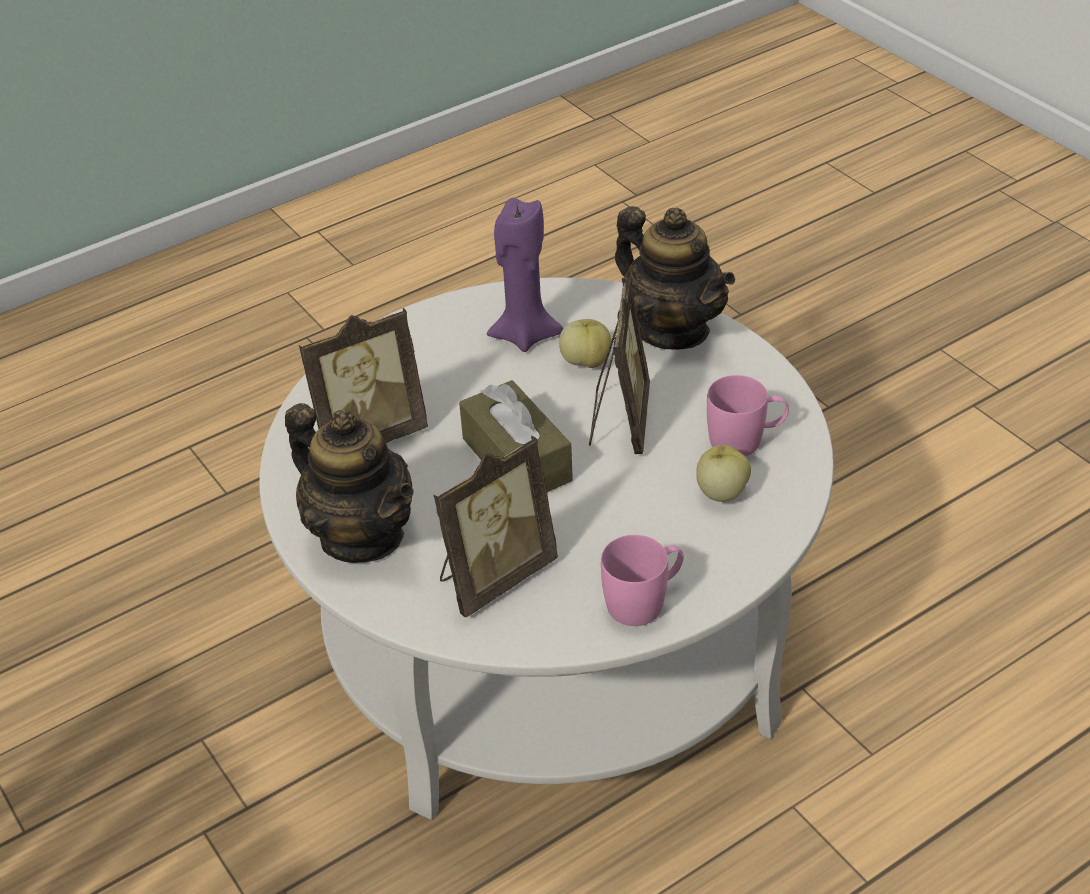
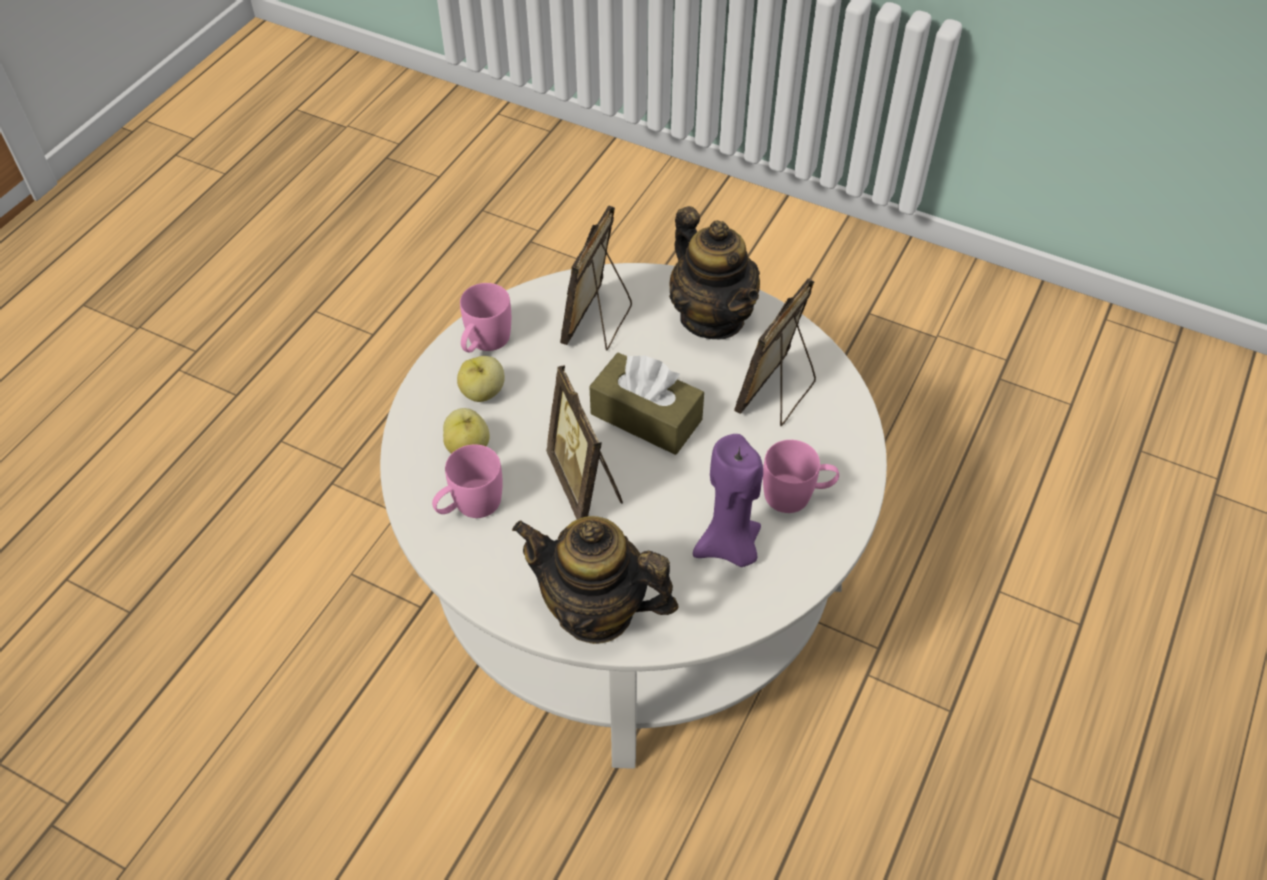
camera: 150 degrees right, 10 degrees up
teapot [285,403,413,563] -> teapot turned 135 degrees counterclockwise [669,206,760,339]
apple [559,319,612,368] -> apple moved to [457,356,505,402]
none -> pink mug [763,440,839,513]

